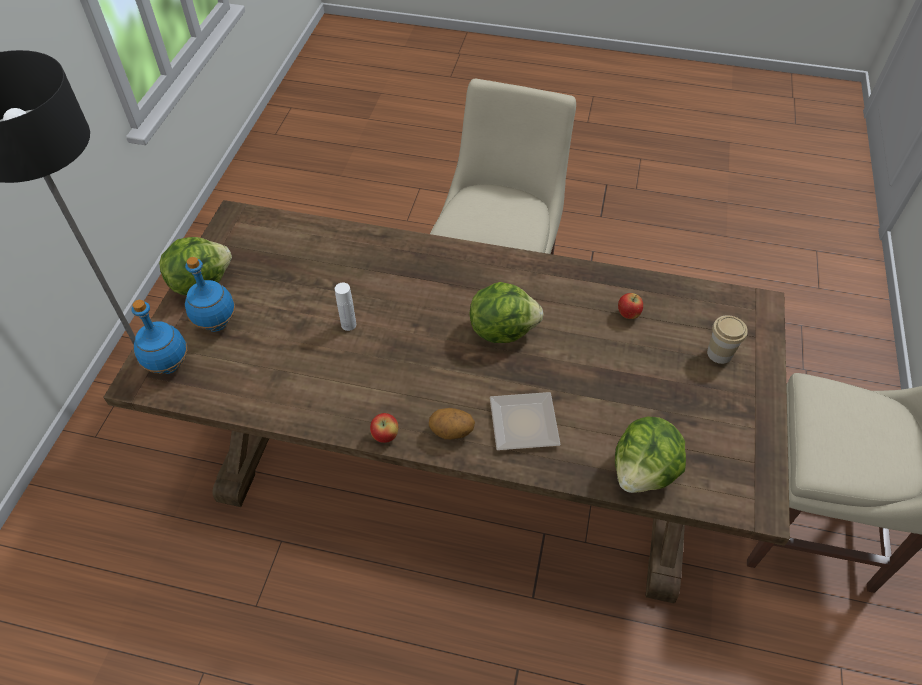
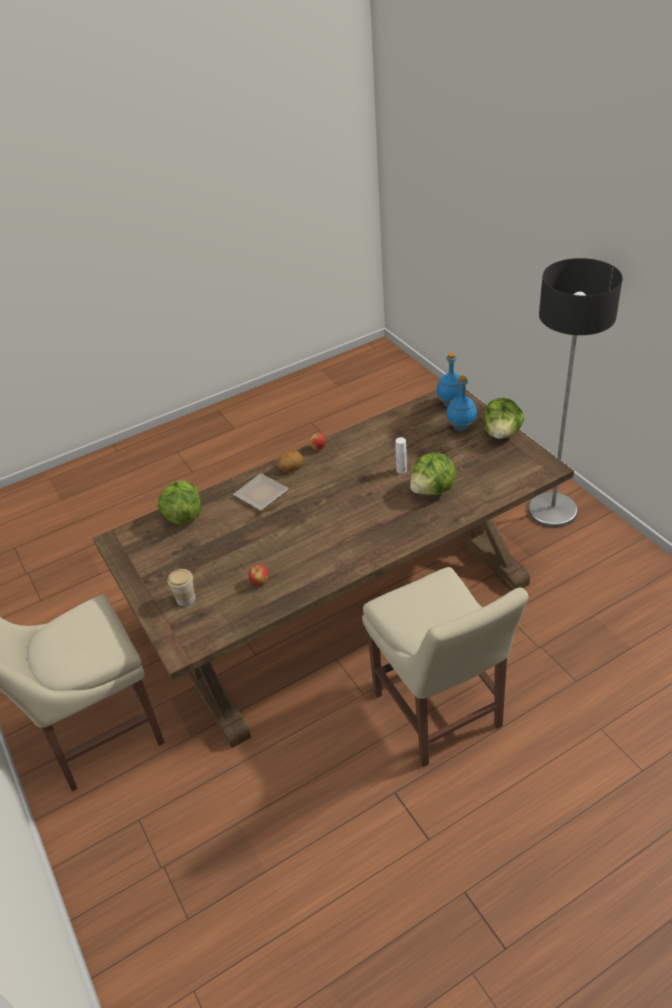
camera: 140 degrees right, 10 degrees down
lettuce [469,282,543,343] -> lettuce moved to [410,453,456,495]

